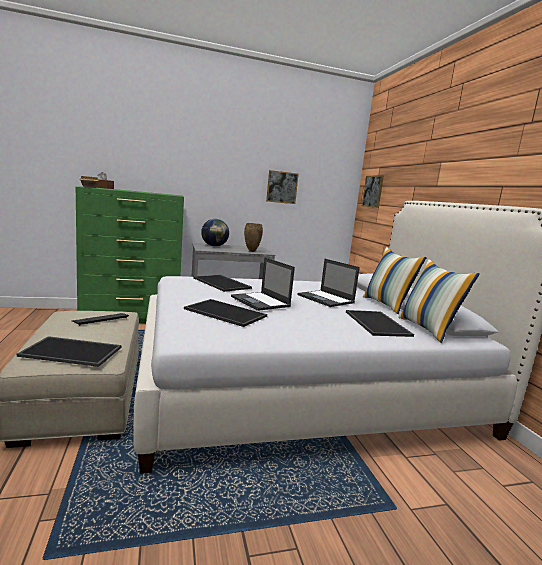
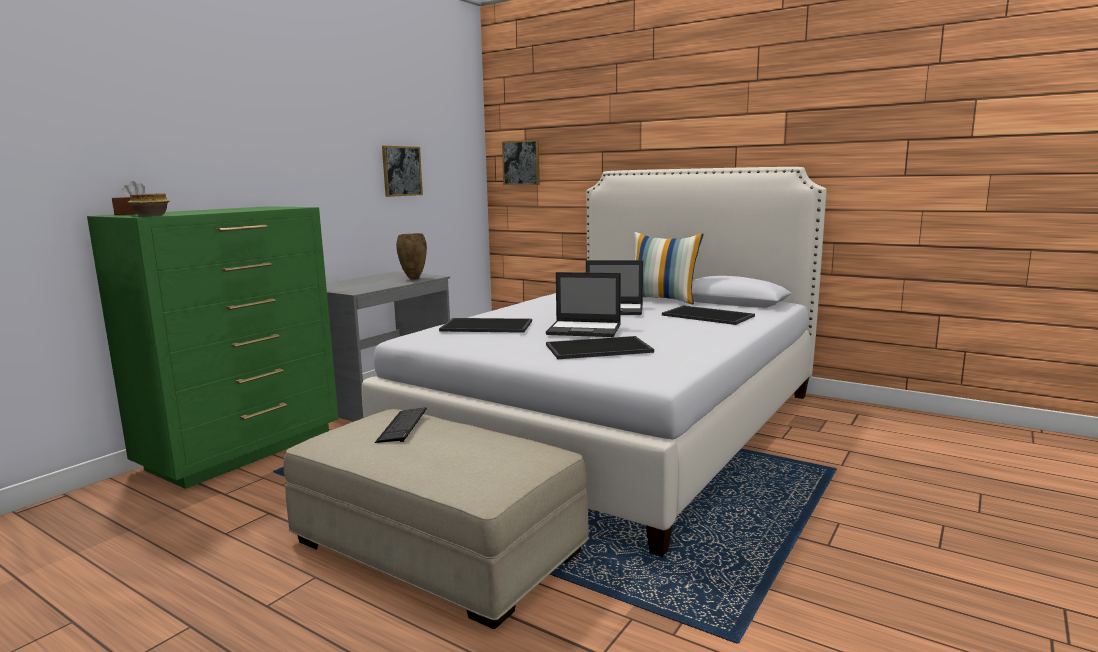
camera: 40 degrees left, 0 degrees up
tray [17,336,121,367] -> none
globe [201,219,229,246] -> none
pillow [398,259,480,343] -> none

